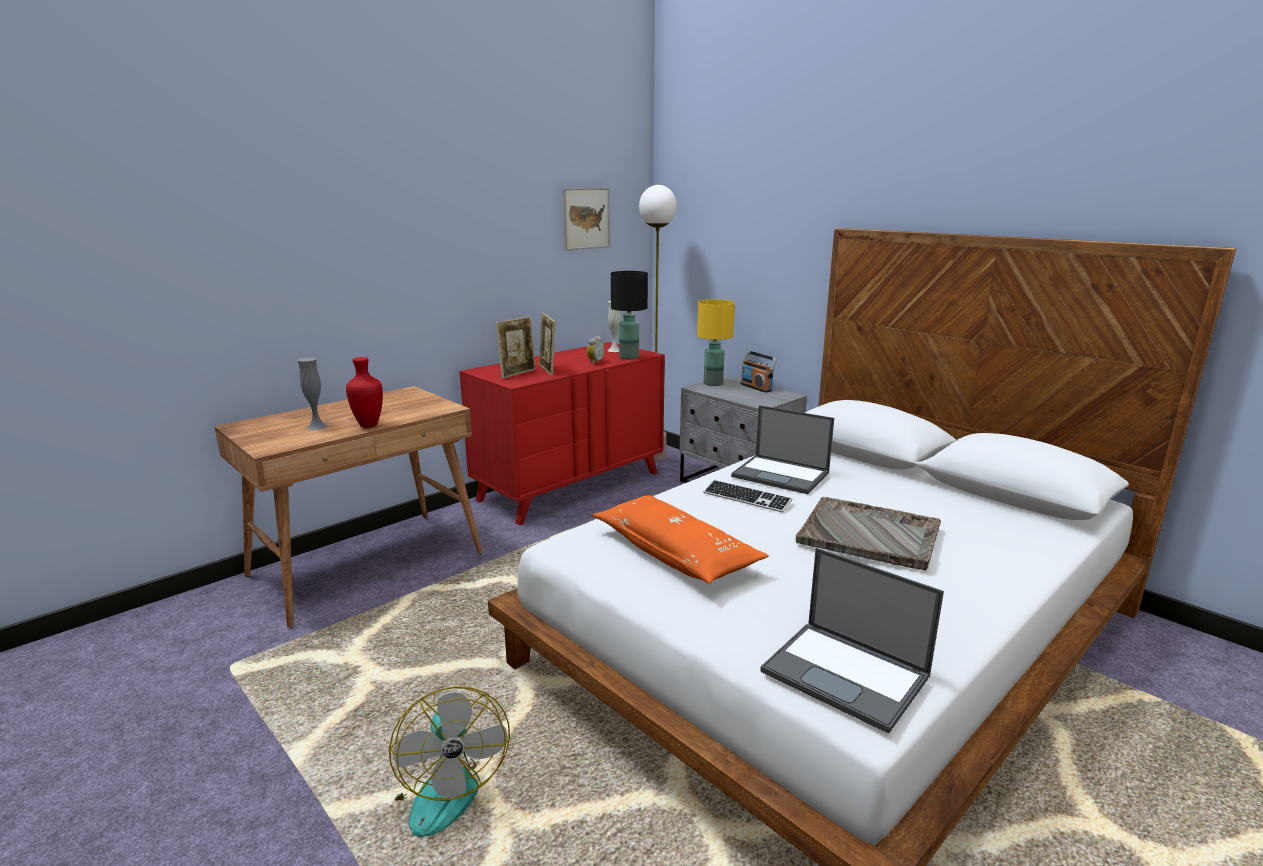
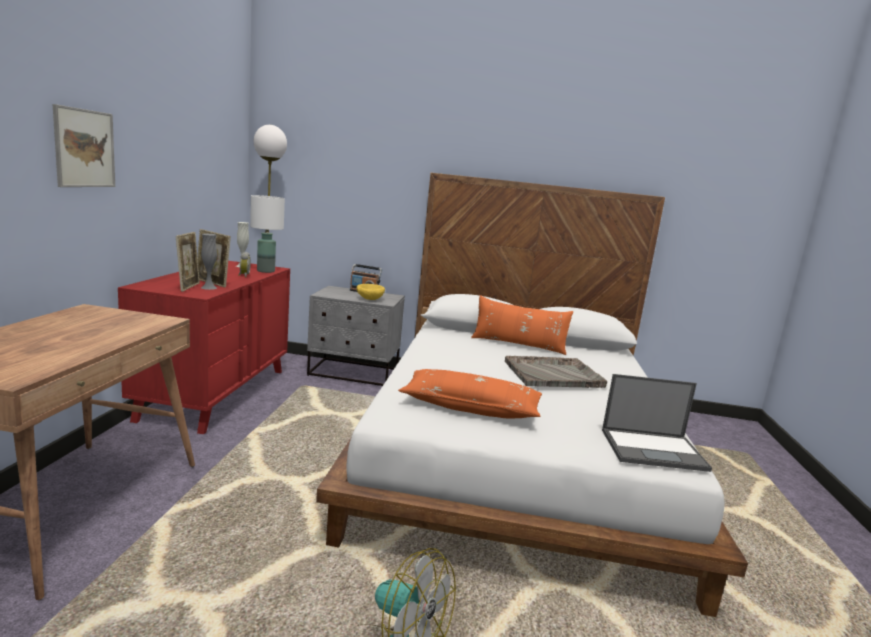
camera: 40 degrees left, 5 degrees down
grey vase [297,357,328,430] -> grey vase moved to [201,234,217,290]
red vase [346,357,383,428] -> none
picture [562,188,610,250] -> picture moved to [53,104,115,187]
black table lamp [611,271,648,359] -> white table lamp [250,195,285,273]
yellow table lamp [697,299,735,386] -> none
keyboard [703,480,792,513] -> none
laptop [731,405,834,494] -> none
none -> yellow bowl [357,284,385,300]
none -> orange pillow [471,295,573,355]

